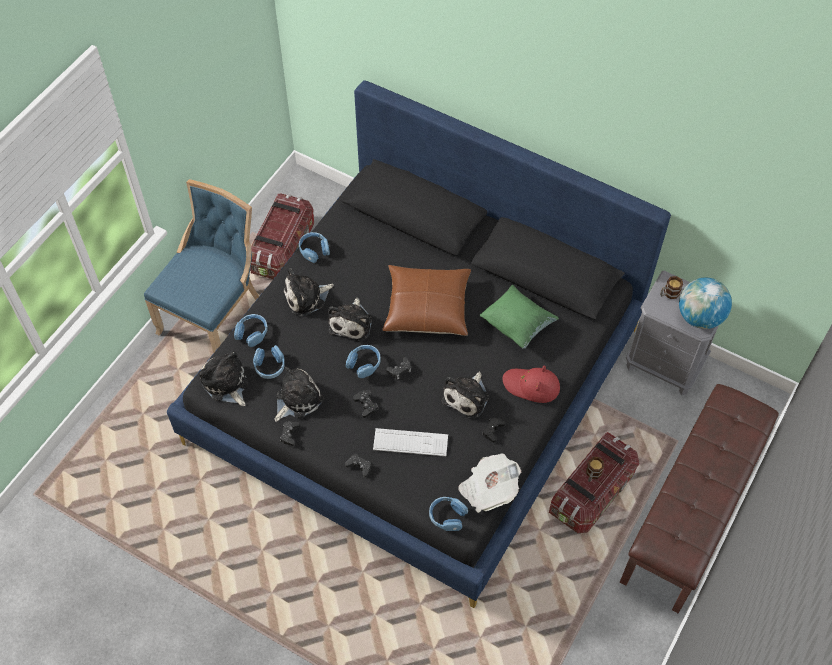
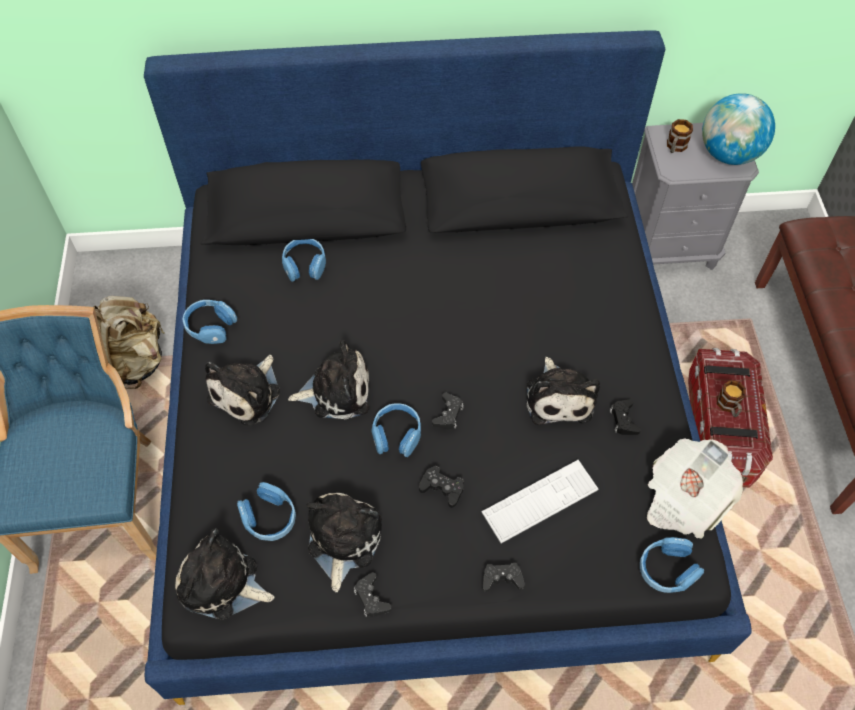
camera: 35 degrees left, 0 degrees up
blue headphones [234,314,268,347] -> blue headphones moved to [282,239,326,282]
storage box [250,193,314,279] -> beige backpack [93,296,165,389]
plush toy [328,298,372,342] -> plush toy turned 75 degrees counterclockwise [288,340,369,419]
brown pillow [382,265,471,336] -> none
green pillow [480,285,559,349] -> none
red hat [502,365,560,403] -> none

